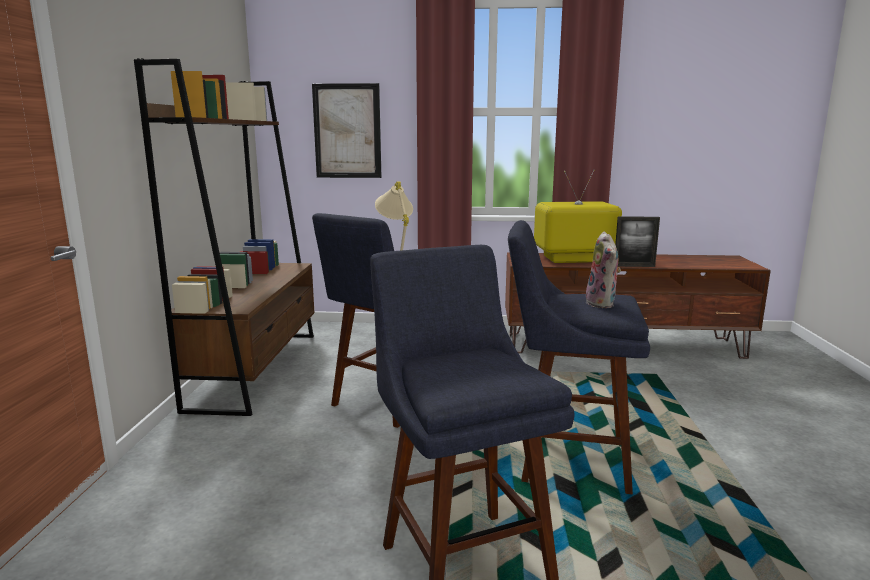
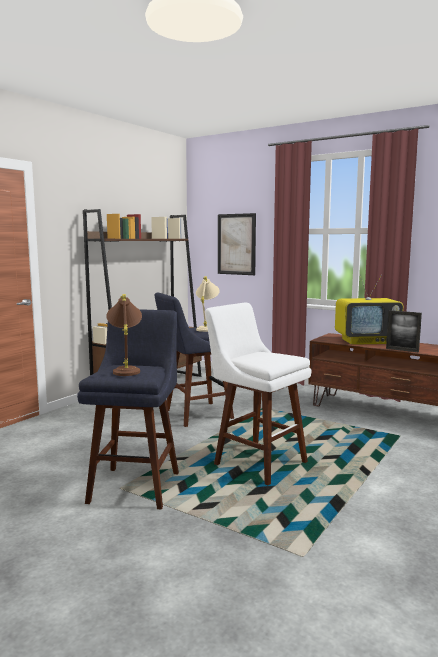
camera: 30 degrees right, 5 degrees down
blue stool [508,220,650,495] -> white stool [205,303,312,486]
television [534,170,622,263] -> television turned 150 degrees clockwise [335,274,403,345]
plush toy [586,232,621,308] -> none
none -> brown table lamp [106,294,142,376]

